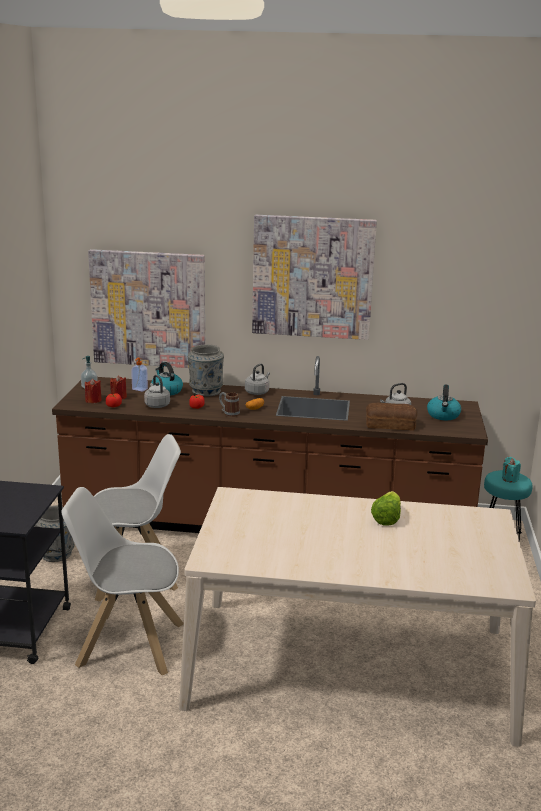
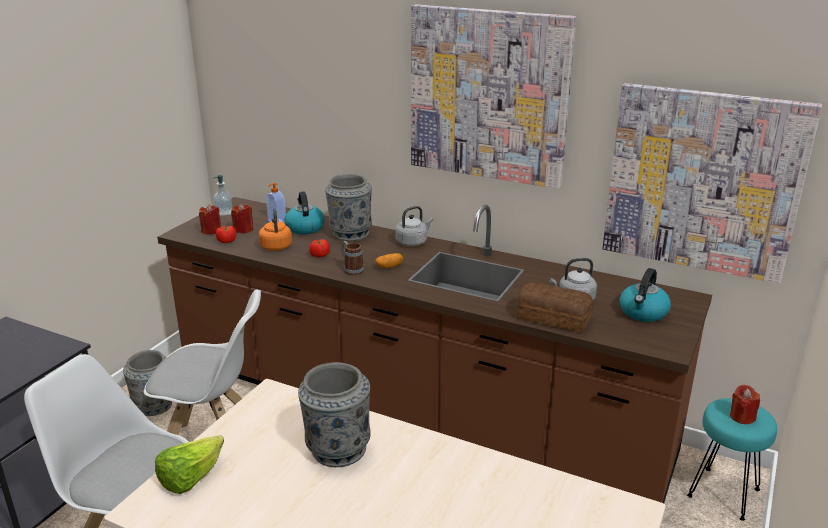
camera: 20 degrees right, 5 degrees up
picture [88,249,205,368] -> picture moved to [602,83,822,284]
grey kettle [144,375,170,408] -> orange kettle [259,208,292,251]
lettuce [371,491,401,526] -> lettuce moved to [155,435,224,494]
turquoise candle [502,457,521,483] -> red candle [730,385,760,424]
none -> grey vase [298,362,371,467]

